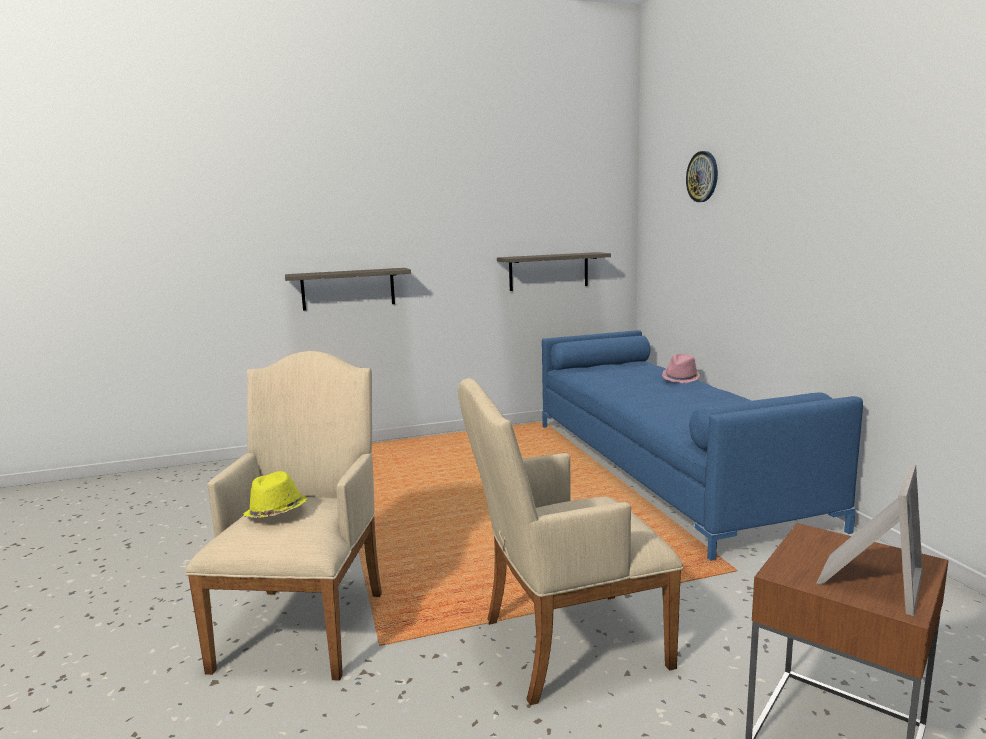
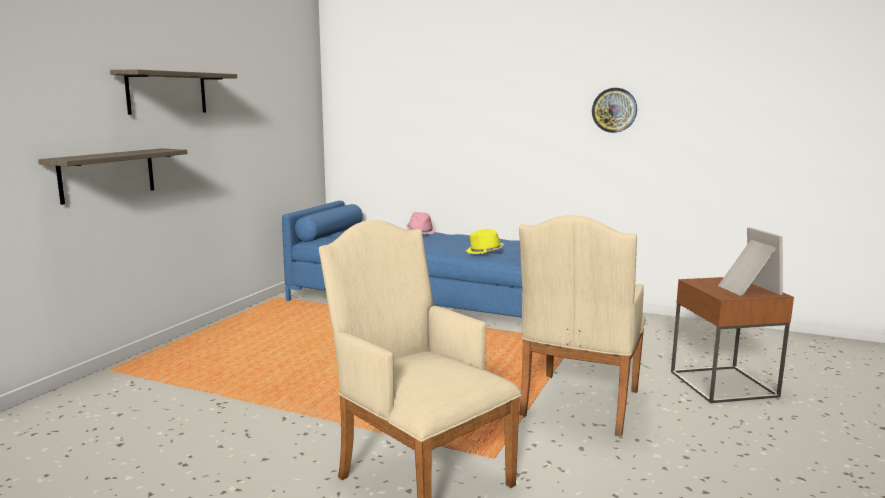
camera: 50 degrees left, 0 degrees up
yellow hat [243,471,307,518] -> yellow hat moved to [466,229,504,254]
shelf [497,252,611,291] -> shelf moved to [110,69,237,115]
wall clock [686,151,718,202] -> wall clock moved to [592,88,637,133]

